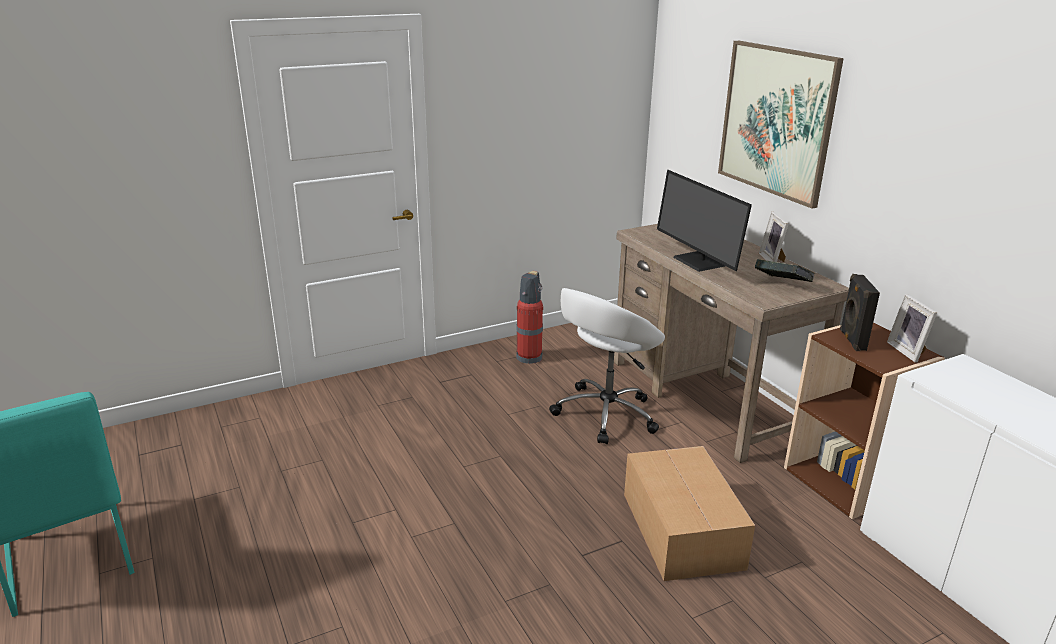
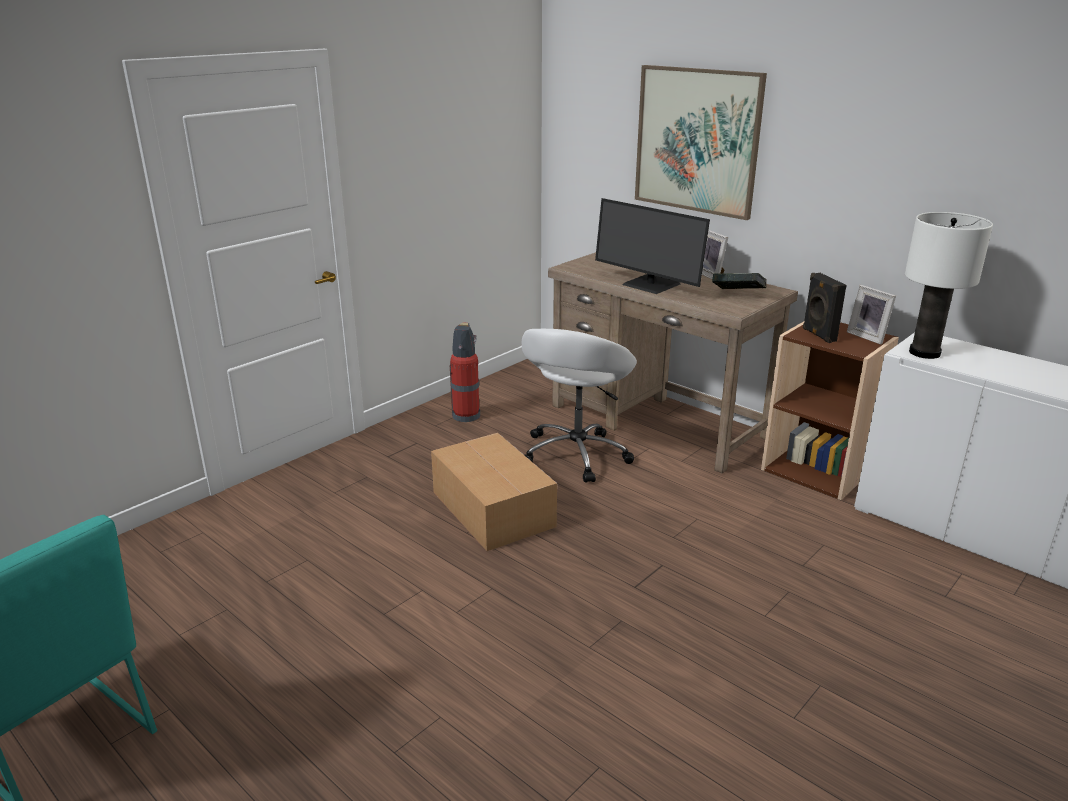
camera: 20 degrees left, 0 degrees up
cardboard box [624,446,755,581] -> cardboard box moved to [431,433,557,551]
none -> white table lamp [905,212,993,359]

